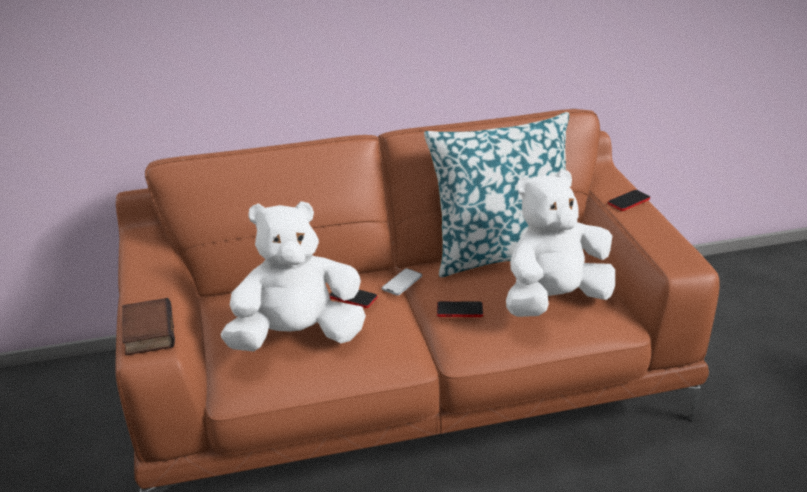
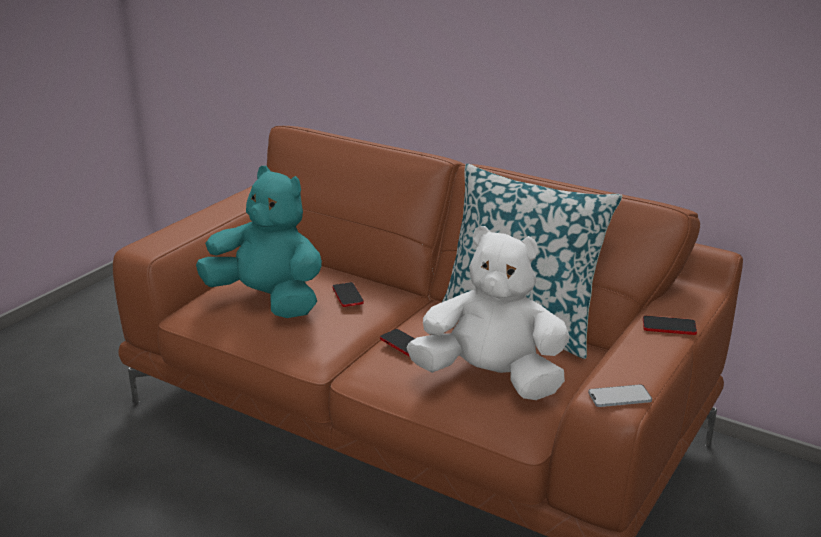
camera: 45 degrees right, 5 degrees down
book [122,298,175,355] -> none
white plush toy [221,201,366,351] -> turquoise plush toy [196,166,322,318]
phone [382,268,422,296] -> phone moved to [588,384,652,407]

